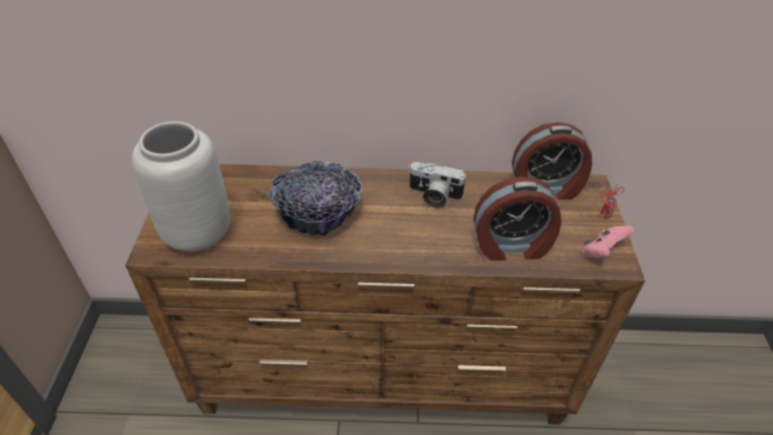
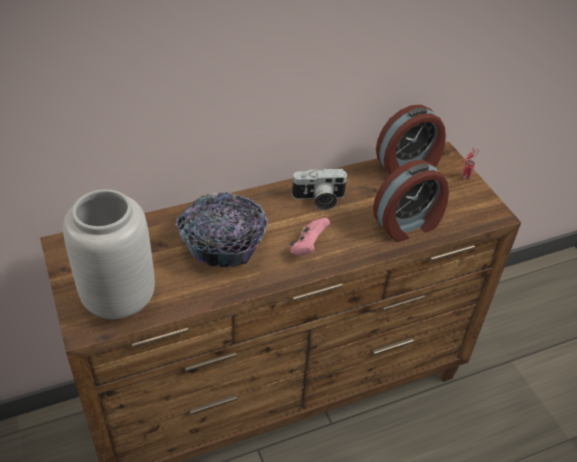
camera: 25 degrees left, 0 degrees up
pink game controller [583,226,634,258] -> pink game controller moved to [290,218,330,256]

